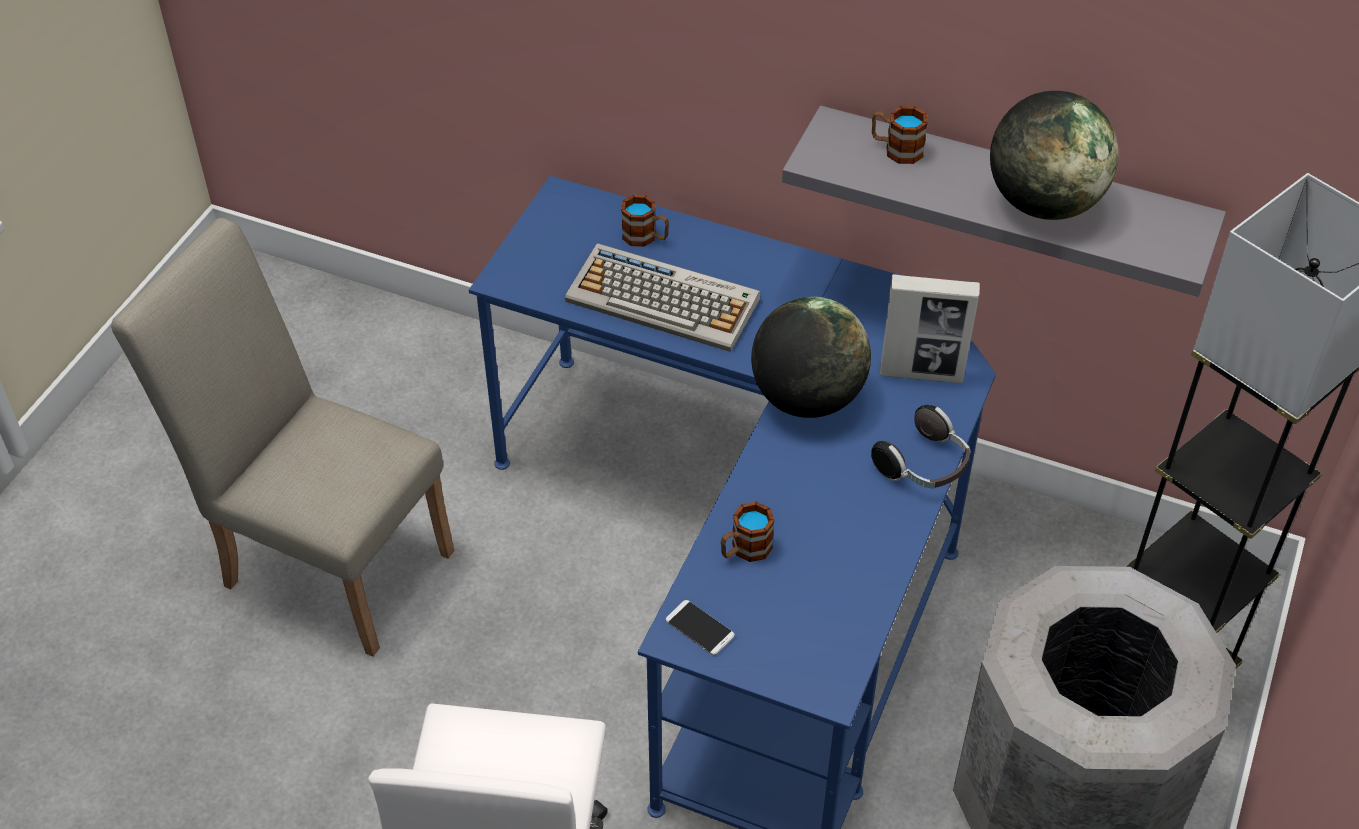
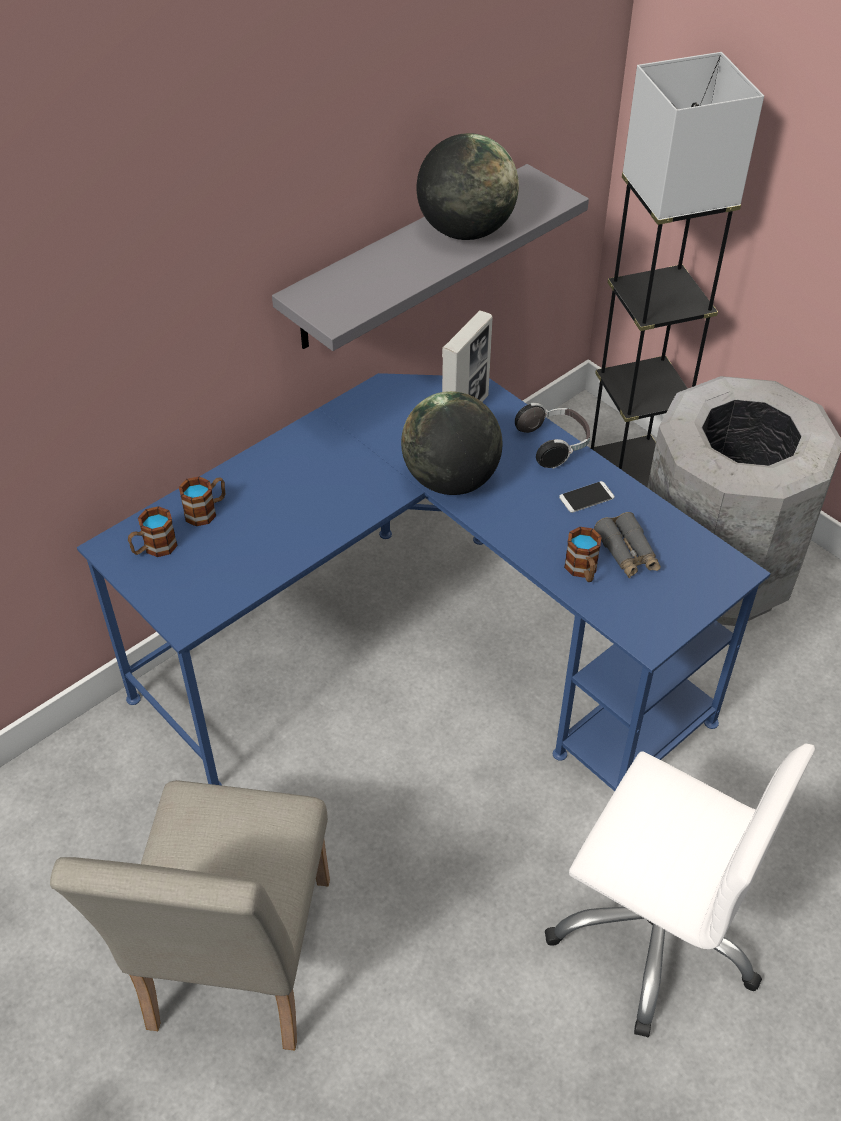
camera: 65 degrees left, 0 degrees up
beige chair [111,218,454,657] -> beige chair turned 45 degrees counterclockwise [50,780,330,1051]
keyboard [565,243,760,352] -> none
phone [666,600,735,655] -> phone moved to [559,481,615,513]
mug [872,106,928,164] -> mug moved to [128,506,178,557]
none -> grey binoculars [594,512,661,578]

